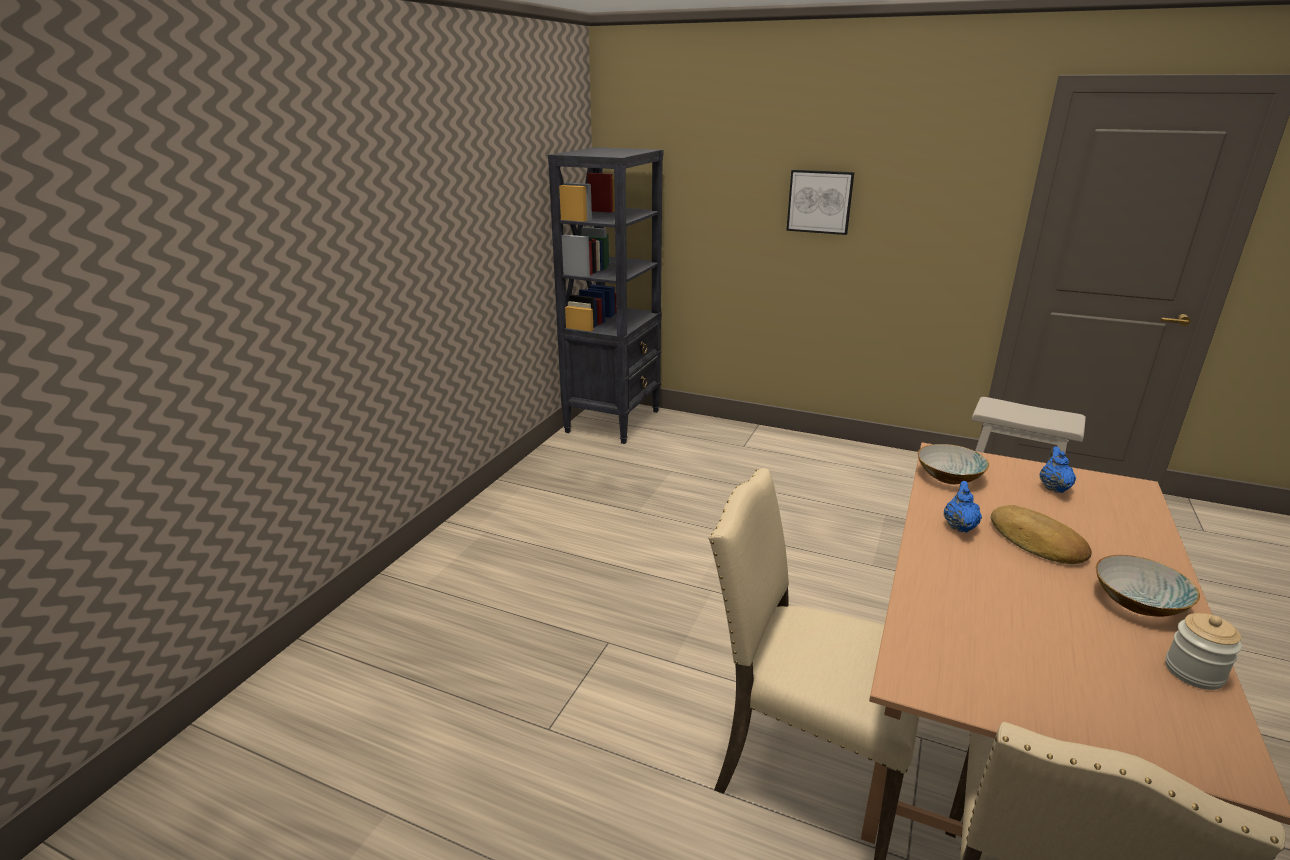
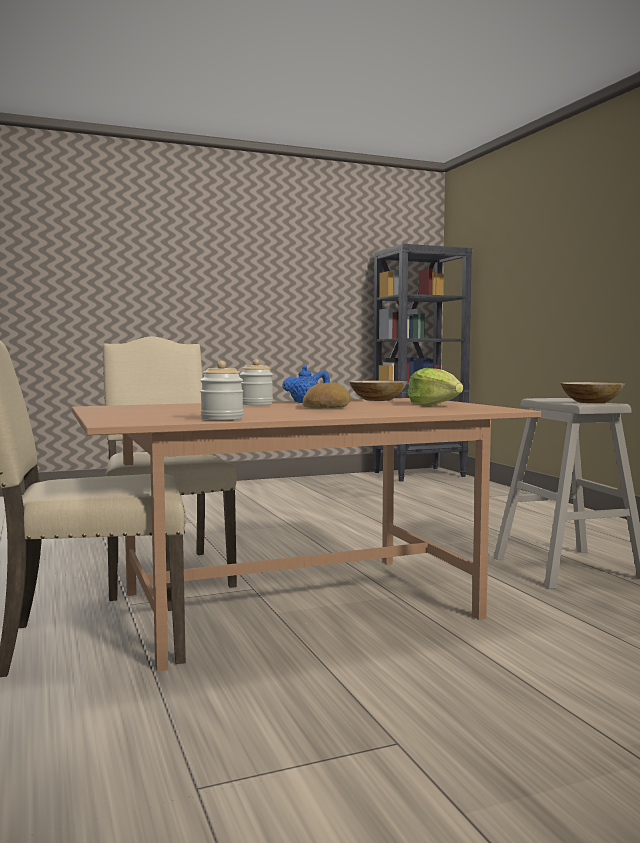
camera: 45 degrees right, 20 degrees down
picture [786,170,854,235] -> none
blue teapot [1040,446,1076,493] -> lettuce [408,368,463,405]
bowl [1095,555,1200,617] -> bowl moved to [560,382,625,403]
none -> jar [240,359,273,405]

